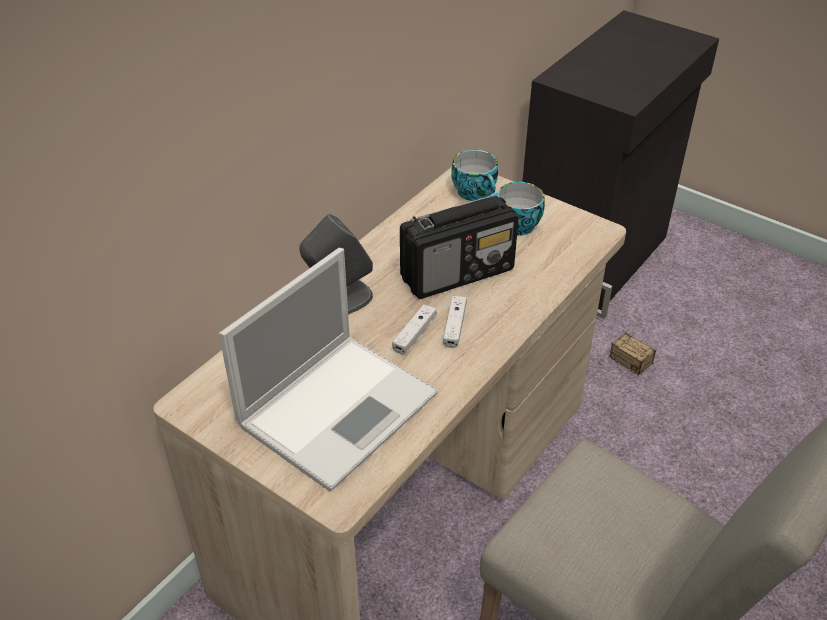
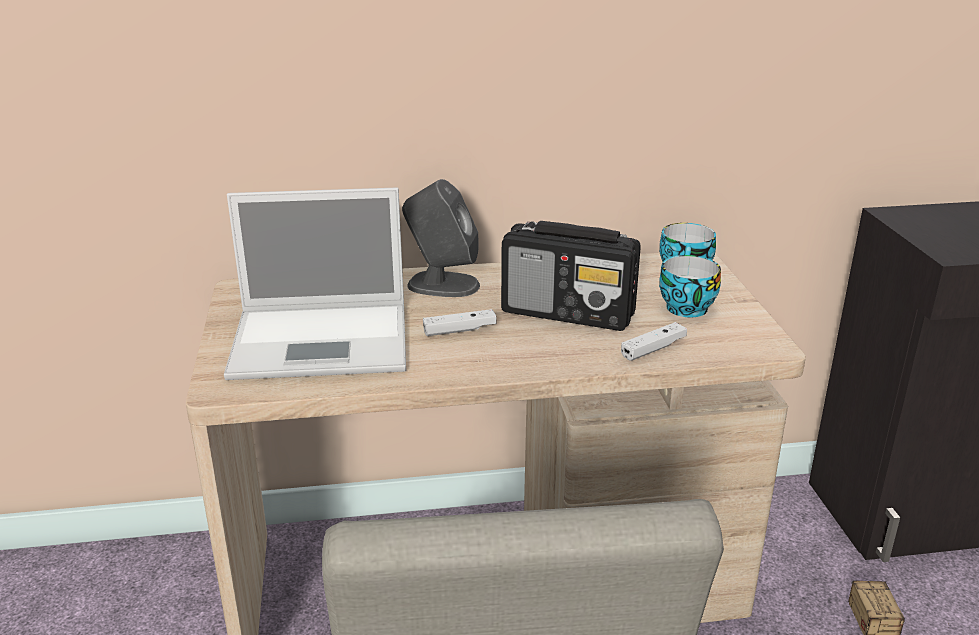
camera: 45 degrees right, 15 degrees down
white game controller [443,296,467,348] -> white game controller moved to [621,322,687,361]

